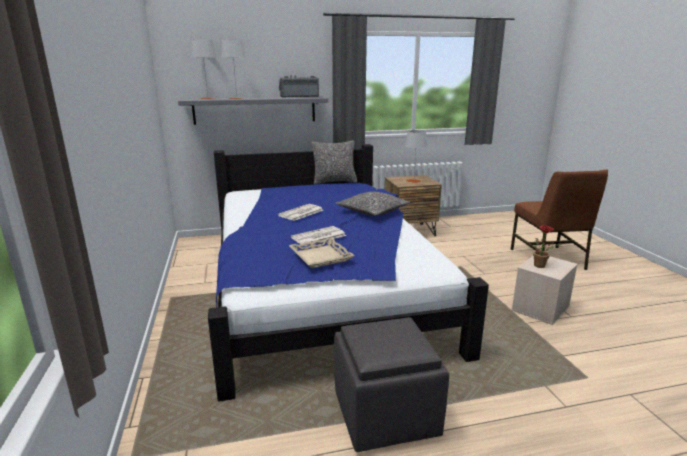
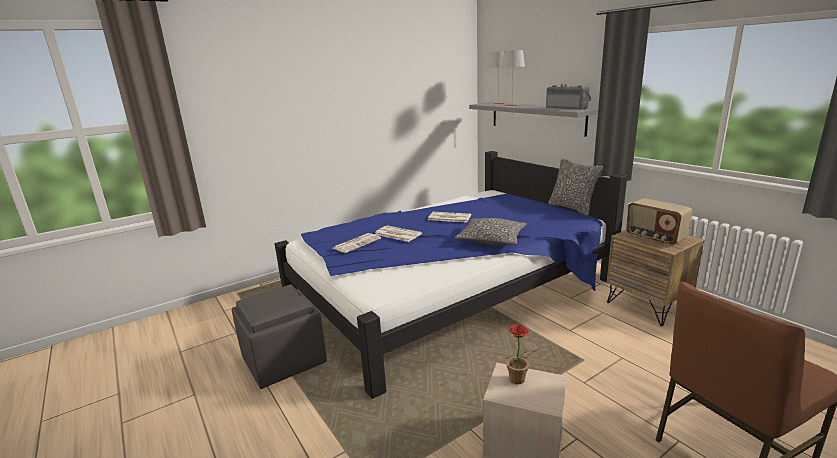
camera: 70 degrees right, 0 degrees up
beige tray [289,238,355,268] -> newspaper [333,233,381,253]
grey table lamp [405,130,427,183] -> radio [626,198,693,246]

